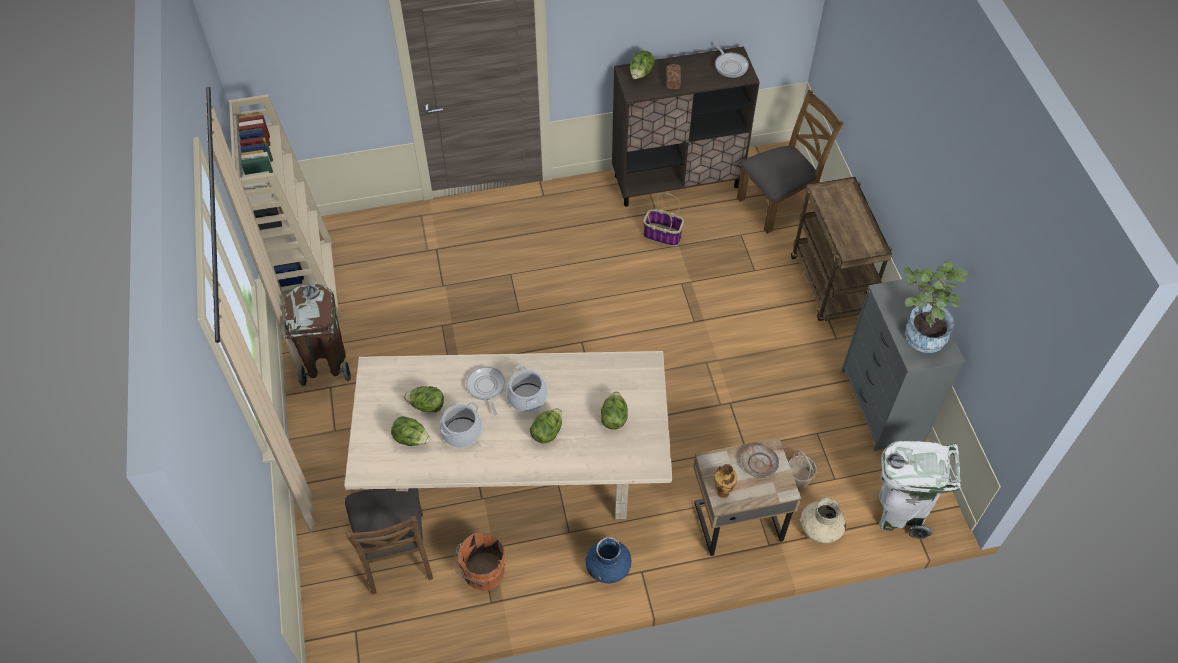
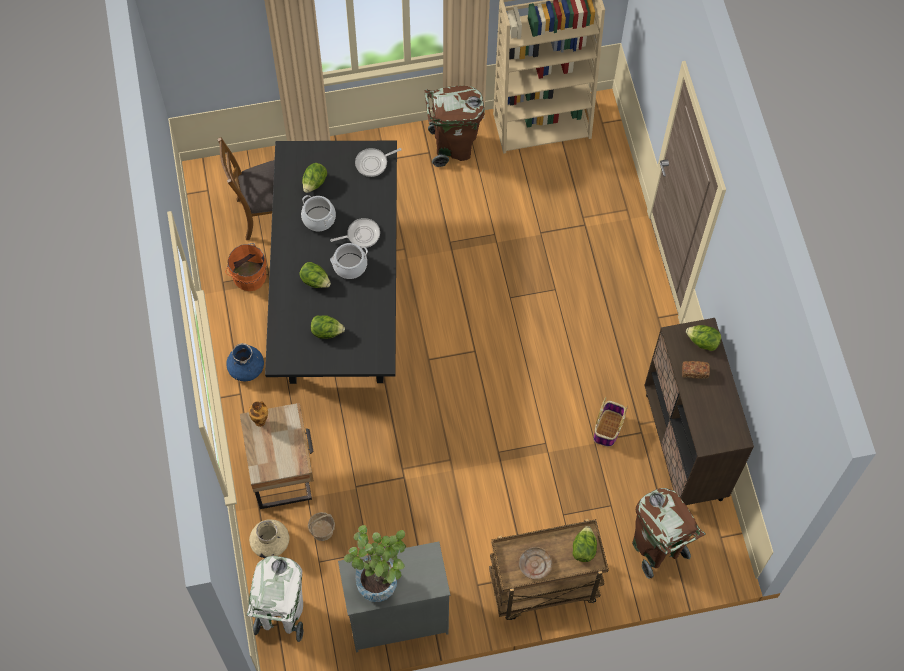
camera: 90 degrees right, 10 degrees up
beige dining table [344,351,672,519] -> black dining table [265,141,397,384]
lettuce [404,386,444,413] -> lettuce moved to [573,526,597,562]
frying pan [713,42,749,78] -> frying pan moved to [355,148,402,177]
brown chair [737,90,843,234] -> brown trash can [632,488,706,579]
beige plate [742,445,779,478] -> beige plate moved to [519,547,552,580]

